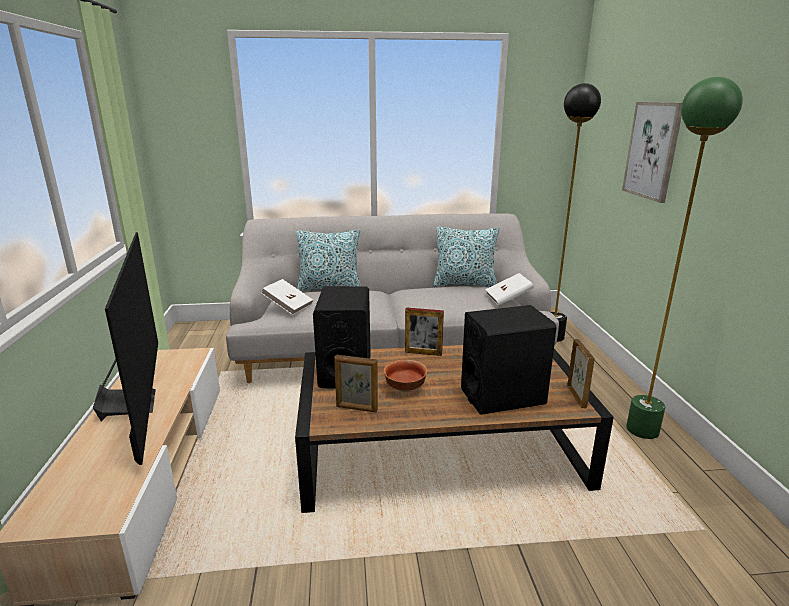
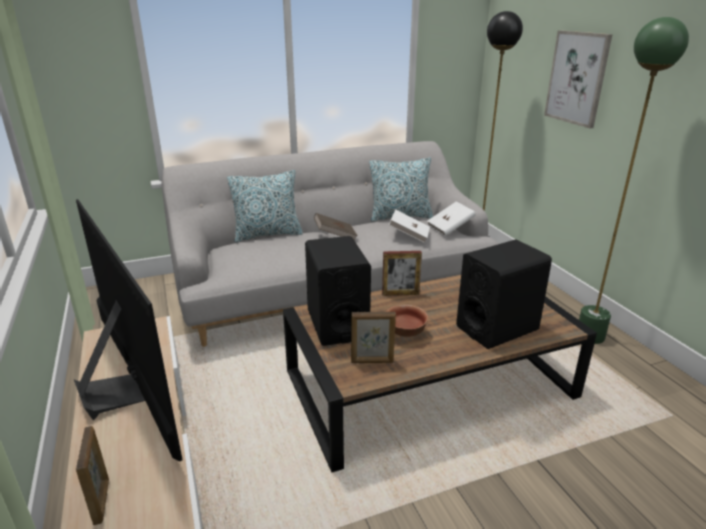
camera: 15 degrees left, 5 degrees up
white book [261,279,313,315] -> white book moved to [389,209,430,243]
picture frame [567,339,595,408] -> picture frame moved to [76,426,109,525]
none -> brown book [314,213,358,241]

